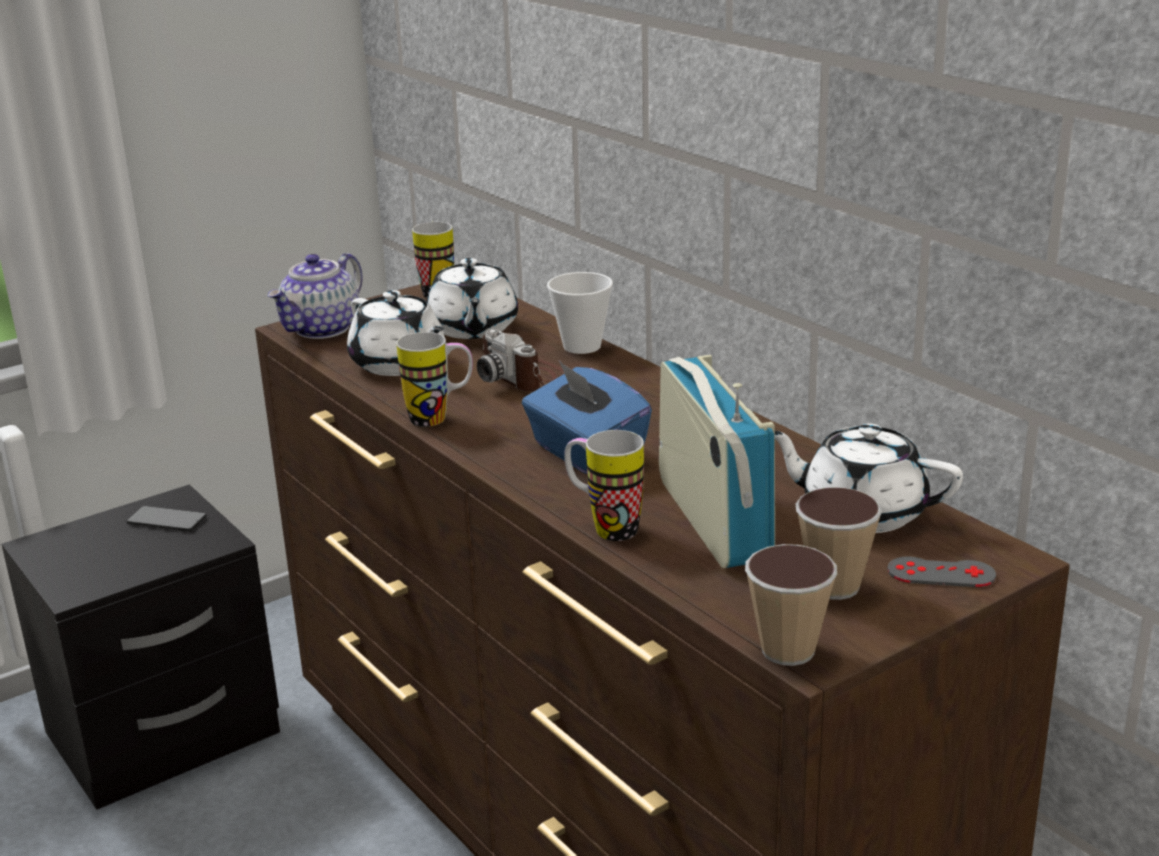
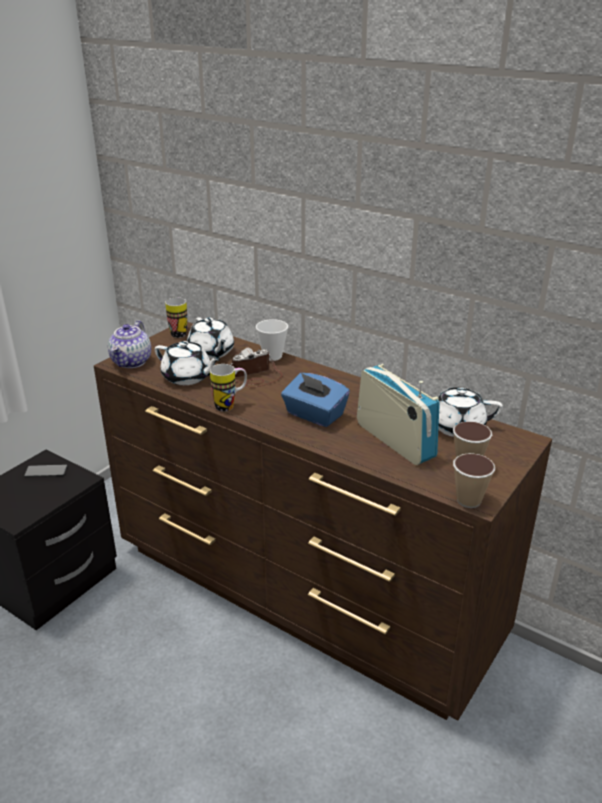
camera: 20 degrees left, 5 degrees up
camera [477,329,564,391] -> camera turned 120 degrees clockwise [230,348,283,388]
mug [564,430,644,541] -> none
grey game controller [887,556,996,587] -> none

